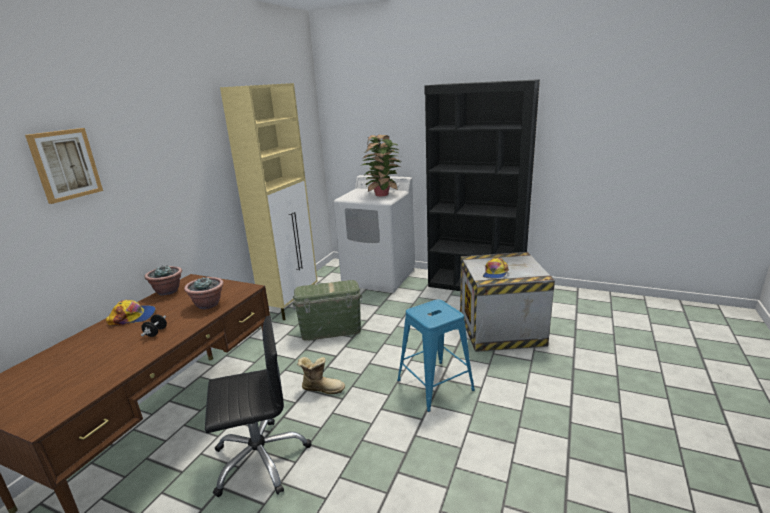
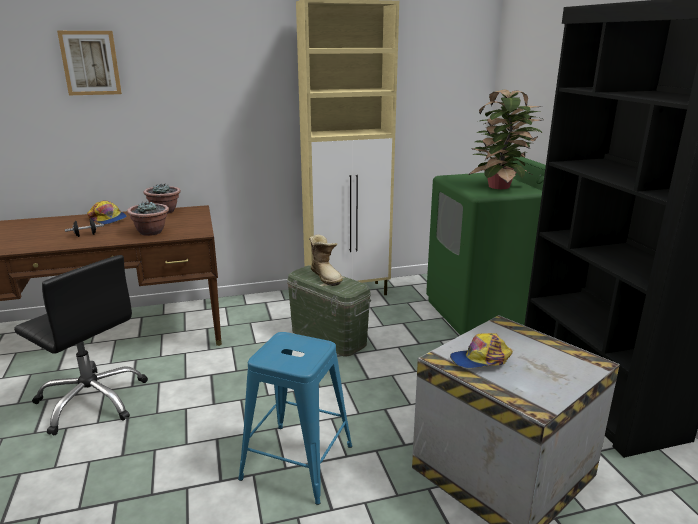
camera: 50 degrees right, 0 degrees up
boot [297,357,345,394] -> boot moved to [309,235,343,286]
white washing machine [333,175,415,293] -> green washing machine [426,156,546,335]

